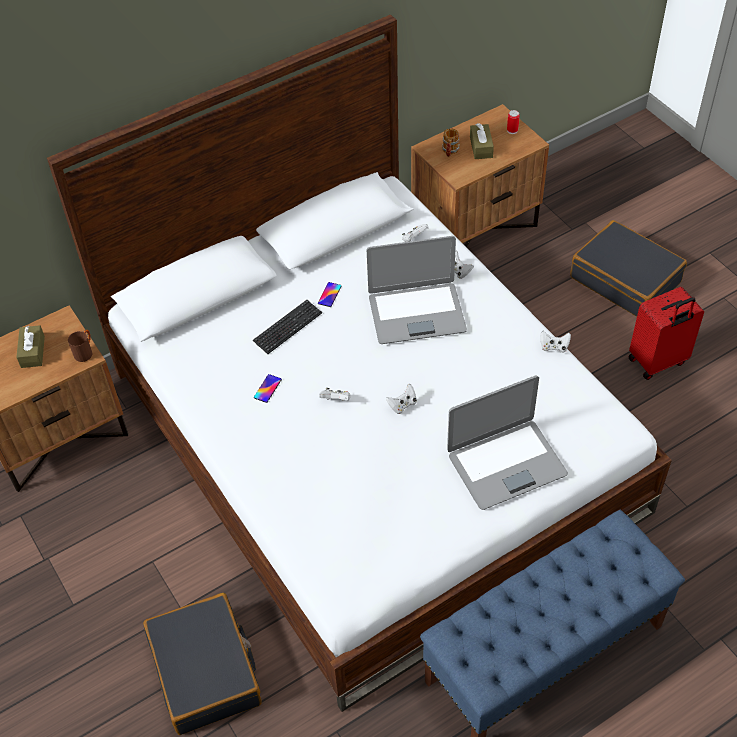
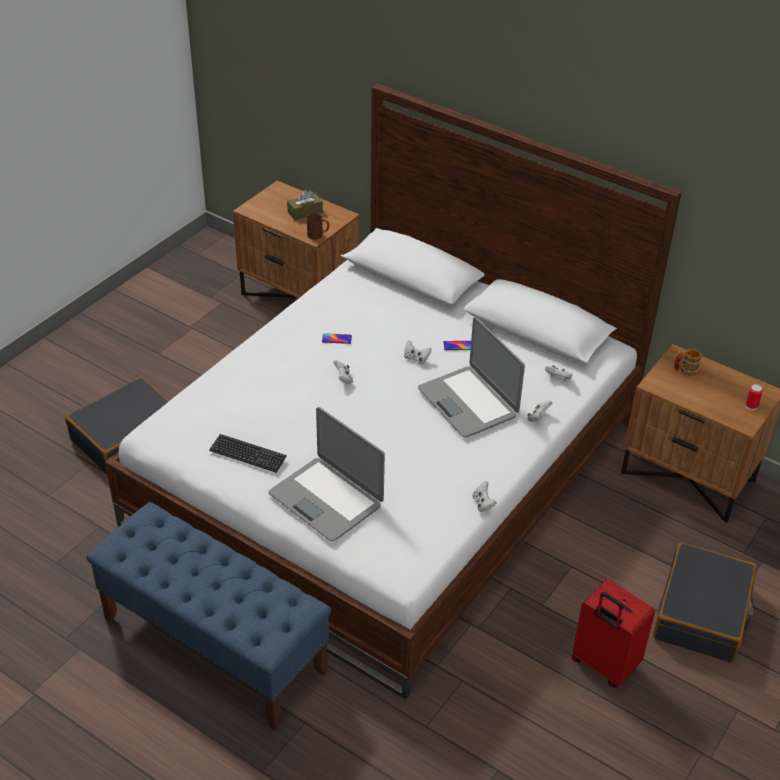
camera: 65 degrees right, 10 degrees down
keyboard [253,300,322,354] -> keyboard moved to [209,434,287,473]
white game controller [386,384,417,414] -> white game controller moved to [404,340,432,364]
brown tissue box [470,123,494,159] -> none

